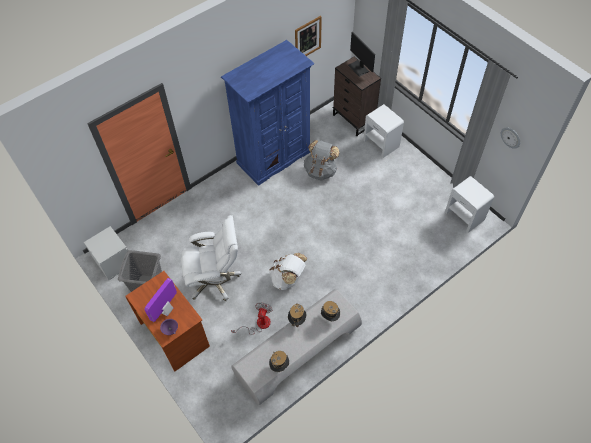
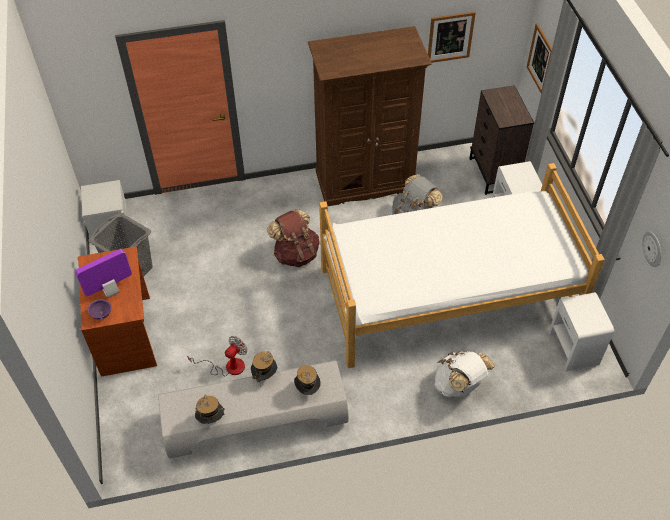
camera: 25 degrees right, 5 degrees down
white office chair [181,215,241,301] -> none
blue wardrobe [221,40,314,186] -> brown wardrobe [308,26,432,206]
white backpack [269,253,308,290] -> white backpack moved to [434,351,495,397]
monitor [348,32,375,77] -> none
none -> brown backpack [267,209,320,267]
none -> bed [319,163,605,368]
none -> picture [527,23,552,94]

